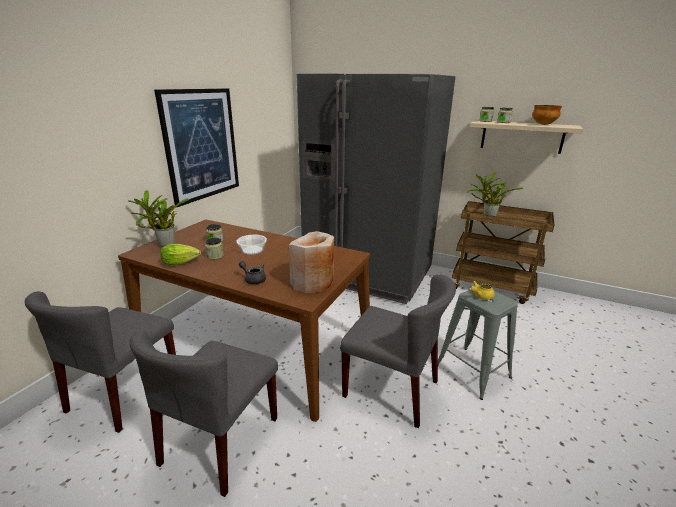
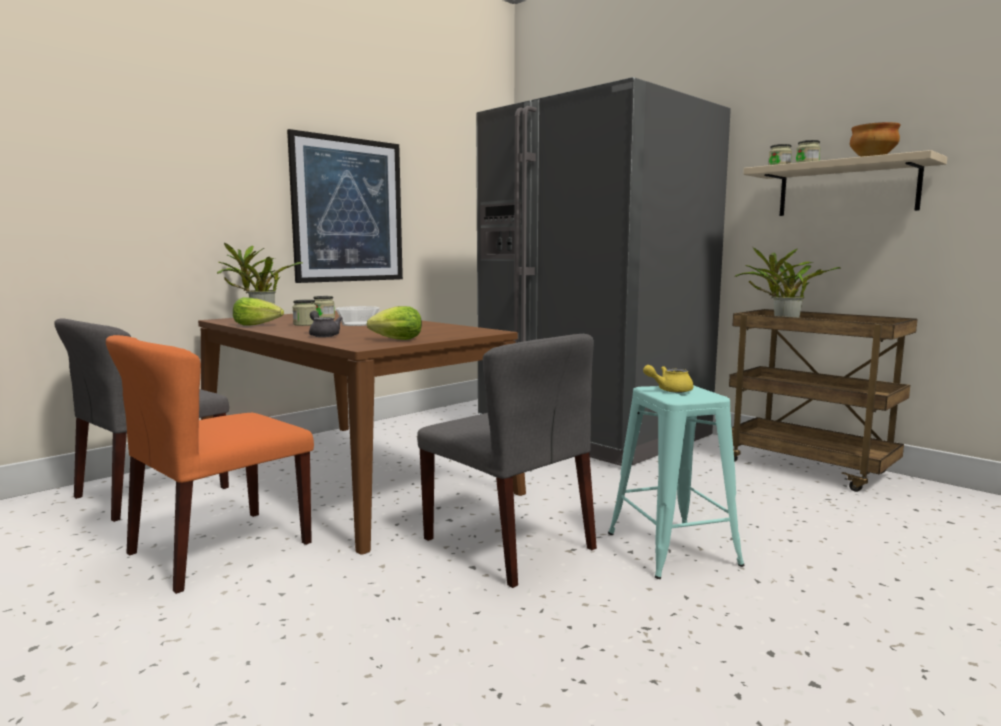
camera: 20 degrees right, 15 degrees down
grey chair [130,330,278,497] -> orange chair [106,335,314,594]
beige vase [289,231,334,293] -> lettuce [367,306,422,340]
grey stool [438,289,518,400] -> turquoise stool [608,386,745,579]

